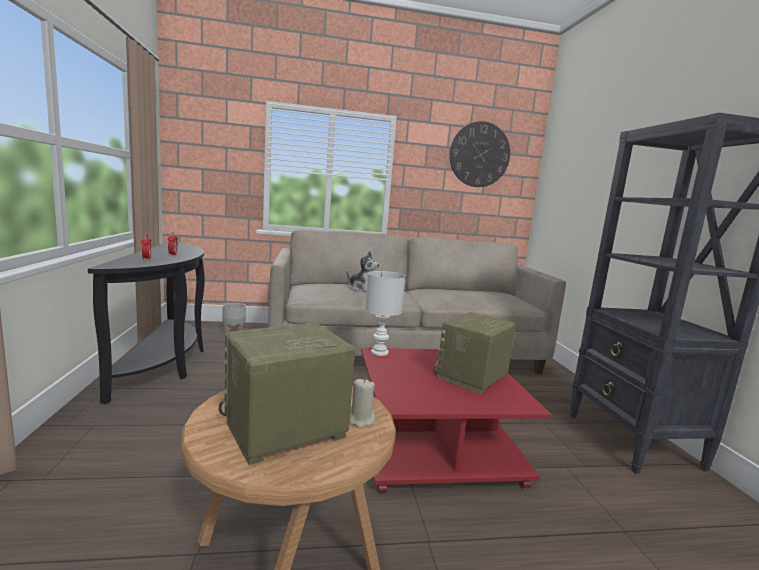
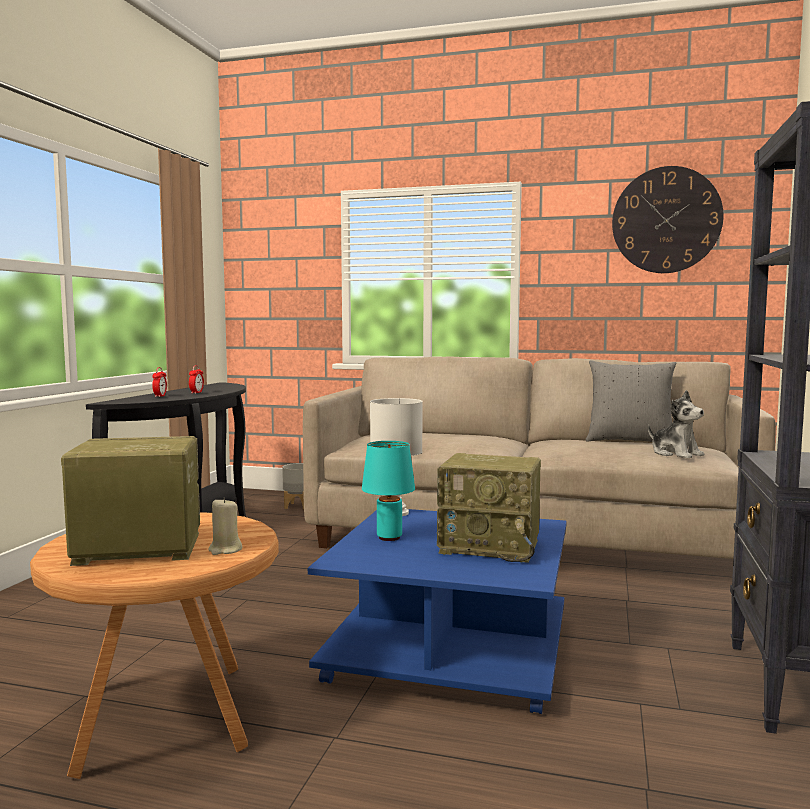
camera: 25 degrees right, 5 degrees down
plush toy [347,251,379,292] -> plush toy moved to [648,390,704,459]
red coffee table [361,347,551,493] -> blue coffee table [308,509,567,714]
radio [434,312,516,394] -> radio turned 135 degrees counterclockwise [437,453,541,563]
none -> turquoise table lamp [362,441,415,541]
none -> grey pillow [585,360,676,442]

